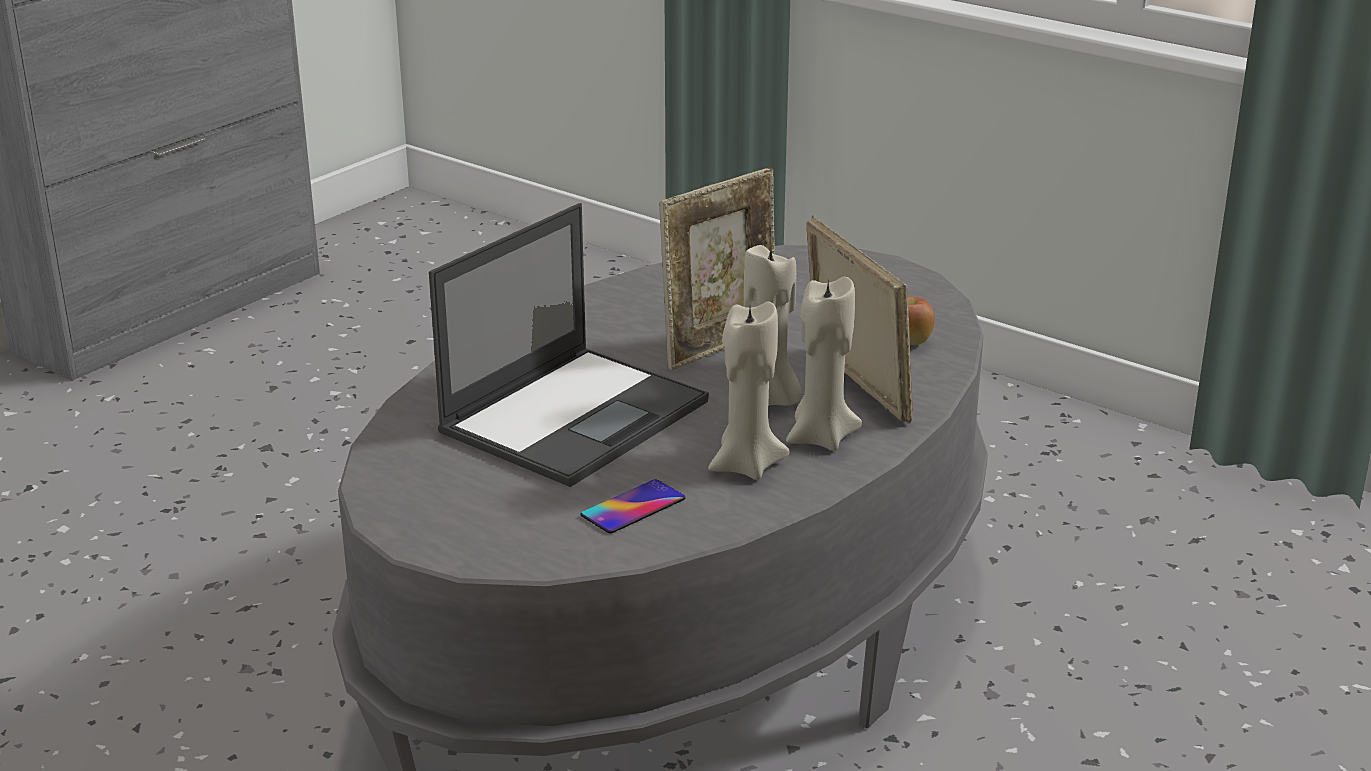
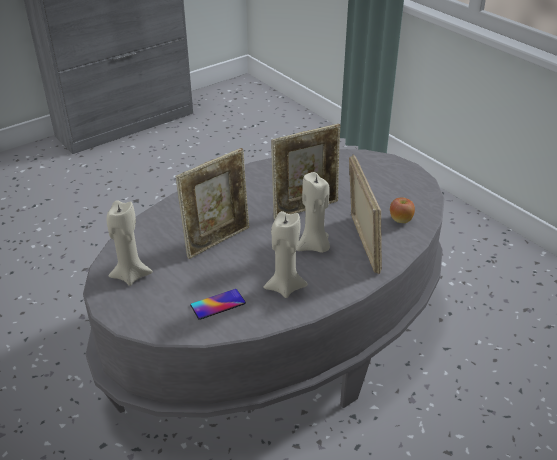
camera: 15 degrees right, 10 degrees up
laptop [429,203,709,487] -> picture frame [176,148,249,259]
beige candle [786,277,862,451] -> beige candle moved to [107,200,153,286]

